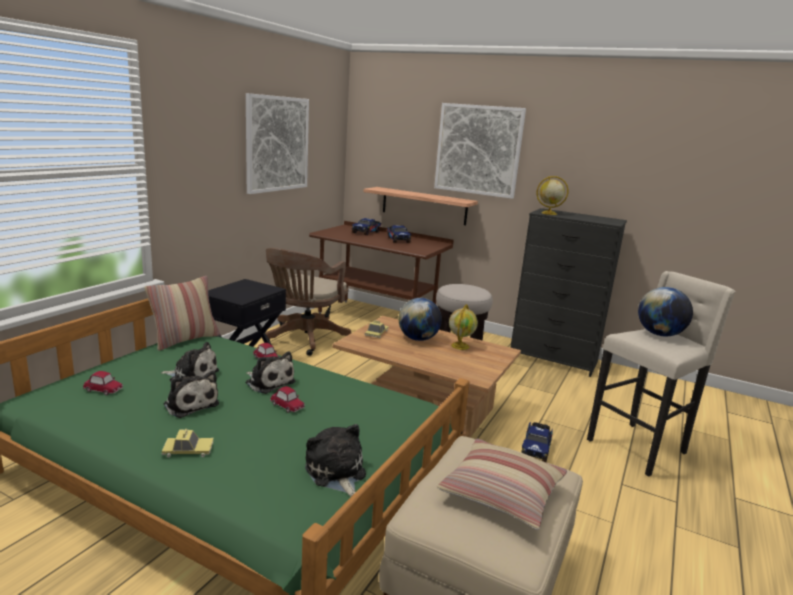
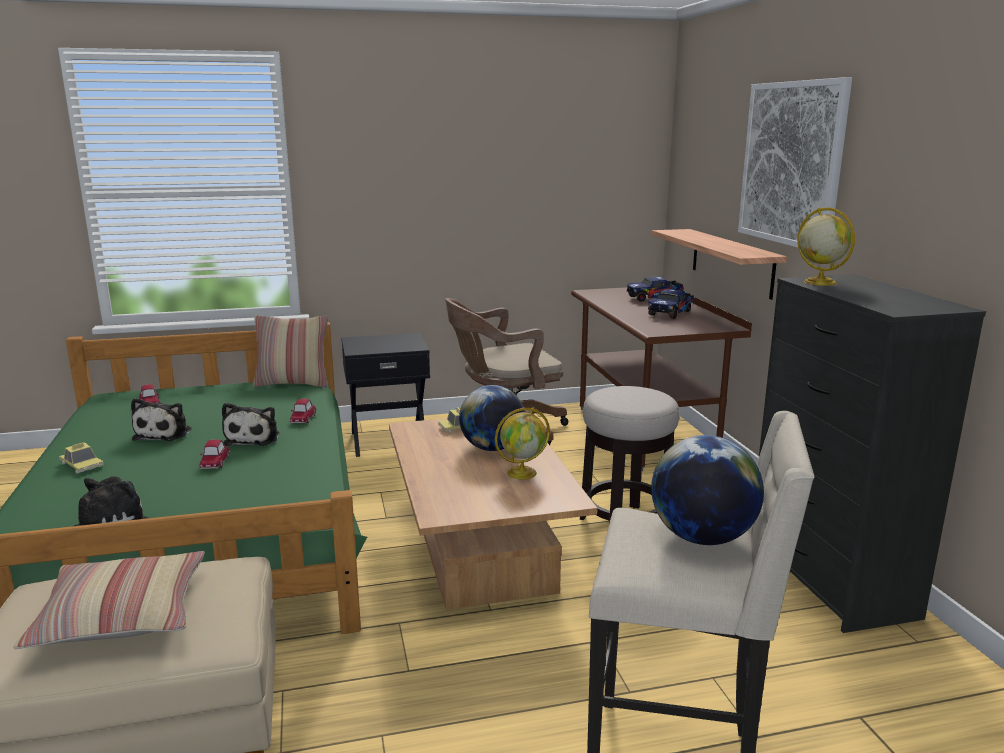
camera: 50 degrees right, 0 degrees up
plush toy [161,342,219,381] -> none
picture [246,93,309,194] -> none
toy truck [521,422,553,462] -> none

